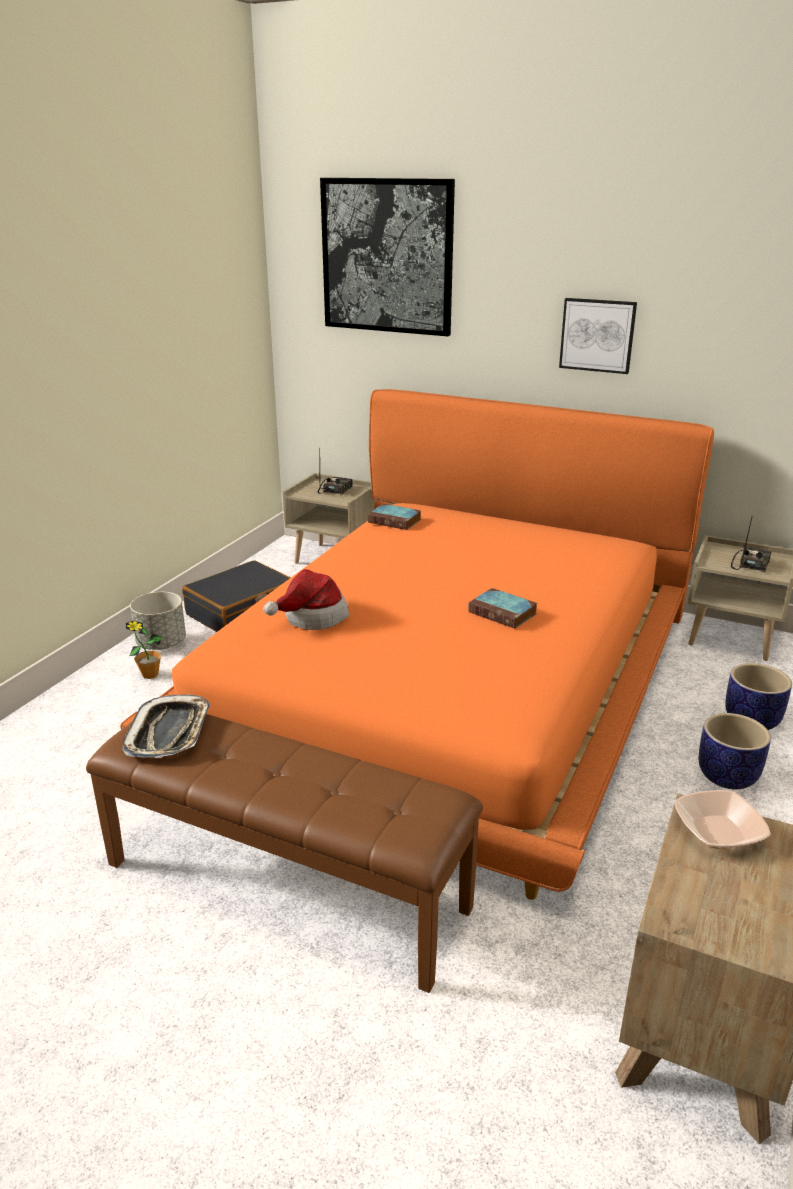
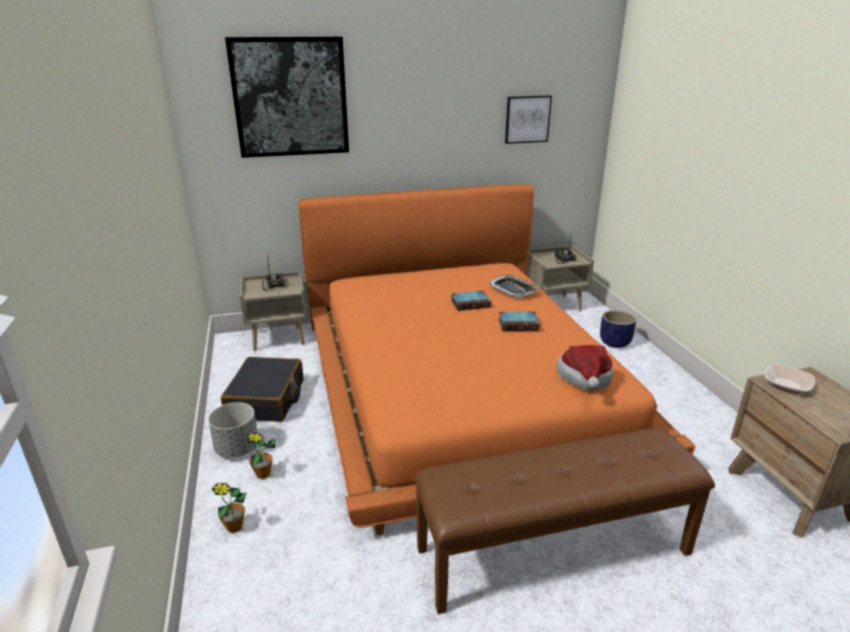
camera: 40 degrees left, 0 degrees up
tray [122,694,210,758] -> tray moved to [488,275,539,298]
hat [263,569,349,630] -> hat moved to [557,345,613,390]
book [368,504,421,530] -> book moved to [451,291,491,311]
picture [559,298,637,374] -> picture moved to [505,95,552,144]
planter [699,713,771,789] -> none
none -> potted plant [212,483,246,533]

